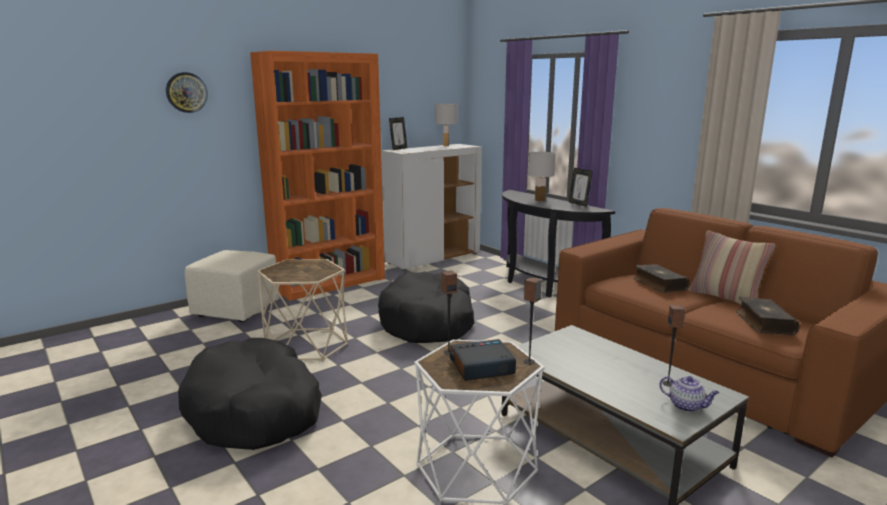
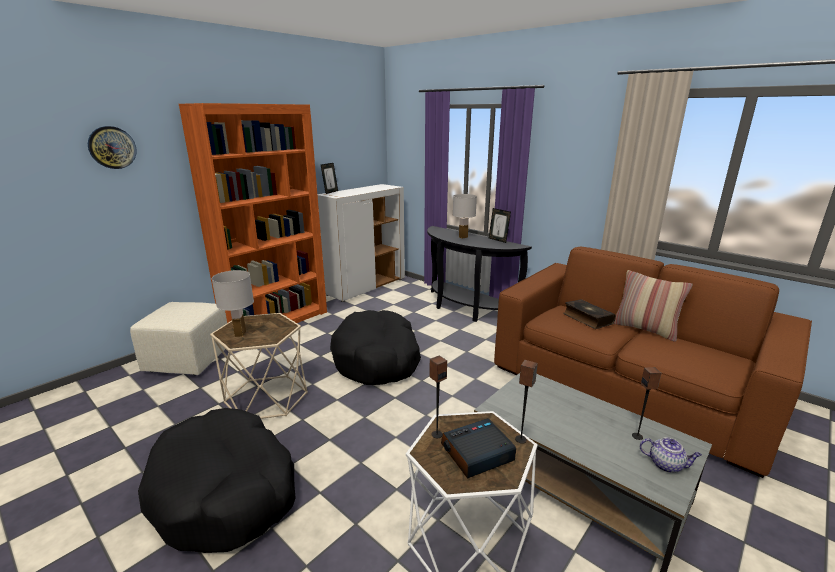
camera: 10 degrees left, 5 degrees up
white table lamp [435,104,457,146] -> white table lamp moved to [212,270,254,337]
book [736,297,799,335] -> none

